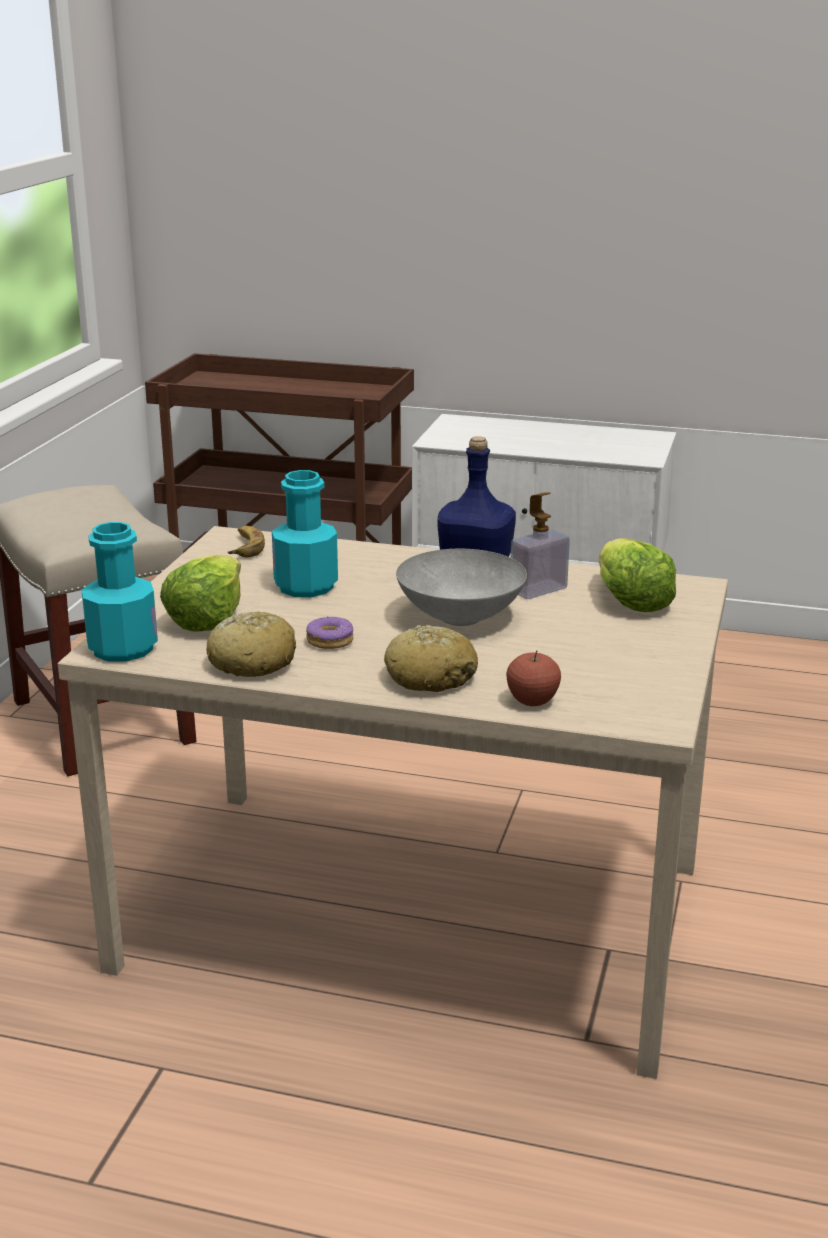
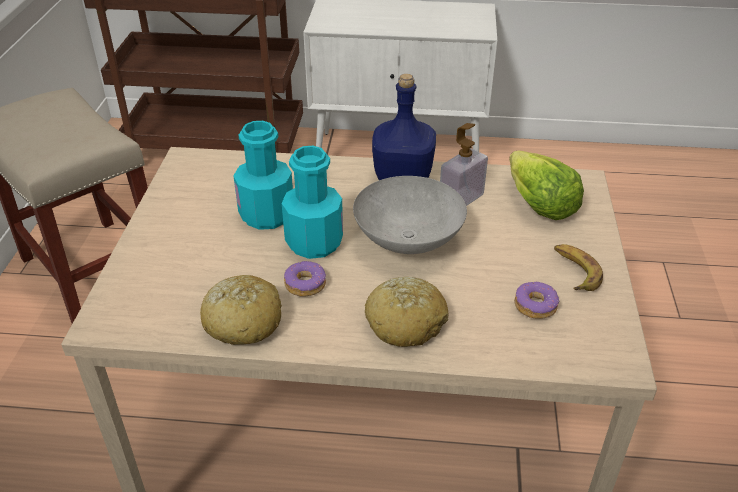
camera: 10 degrees left, 15 degrees up
turquoise bottle [81,522,158,662] -> turquoise bottle moved to [282,146,343,259]
lettuce [160,555,241,632] -> none
banana [228,526,265,558] -> banana moved to [554,244,603,291]
apple [506,650,561,706] -> none
none -> donut [514,282,559,319]

